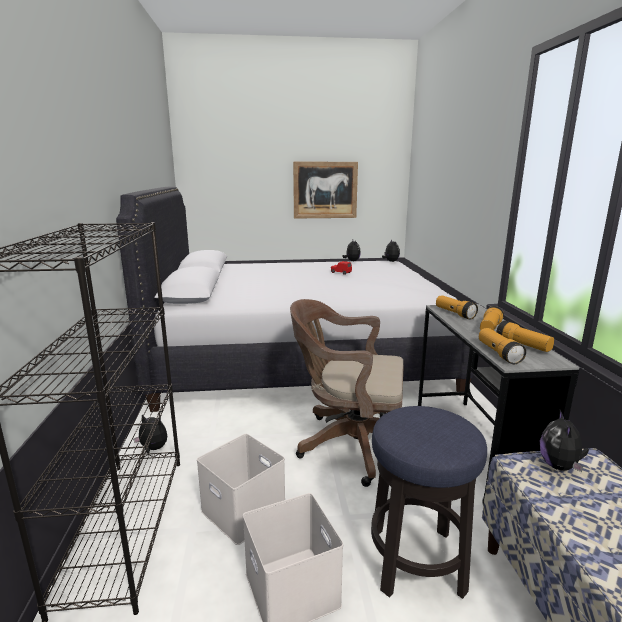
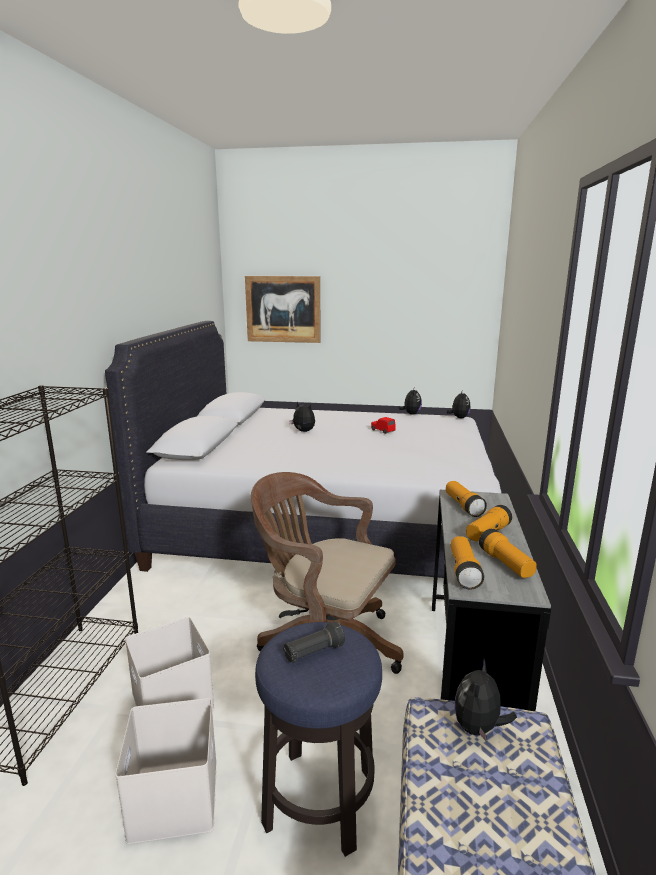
camera: 15 degrees right, 0 degrees up
plush toy [133,415,167,453] -> plush toy moved to [289,402,315,432]
picture [293,162,358,219] -> picture moved to [245,276,321,343]
none -> black flashlight [283,621,345,663]

